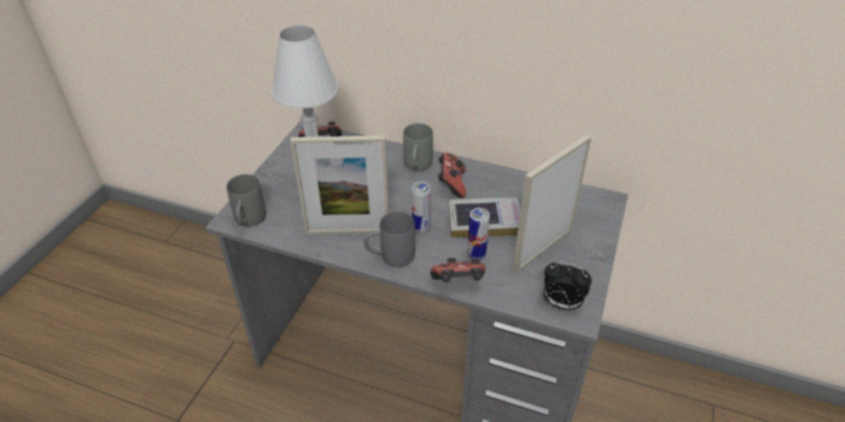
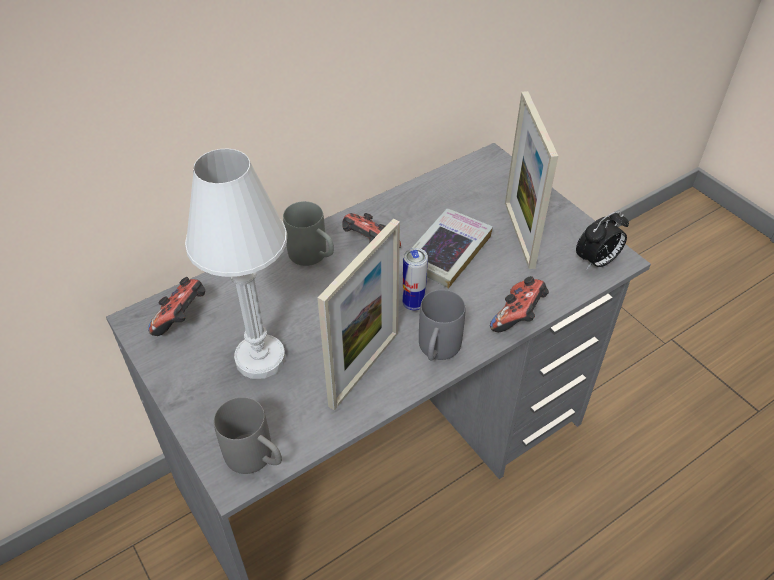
camera: 55 degrees left, 5 degrees up
can [467,208,490,259] -> none

